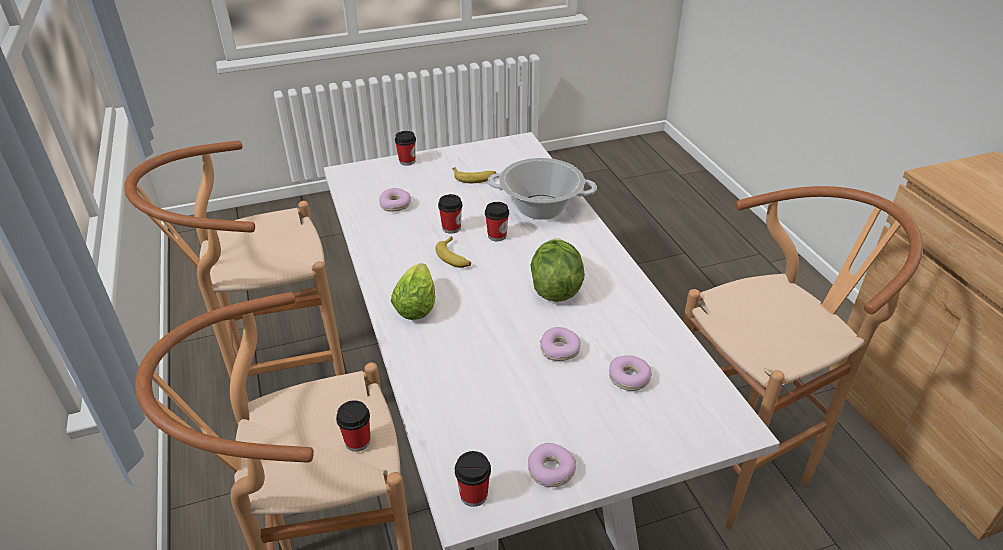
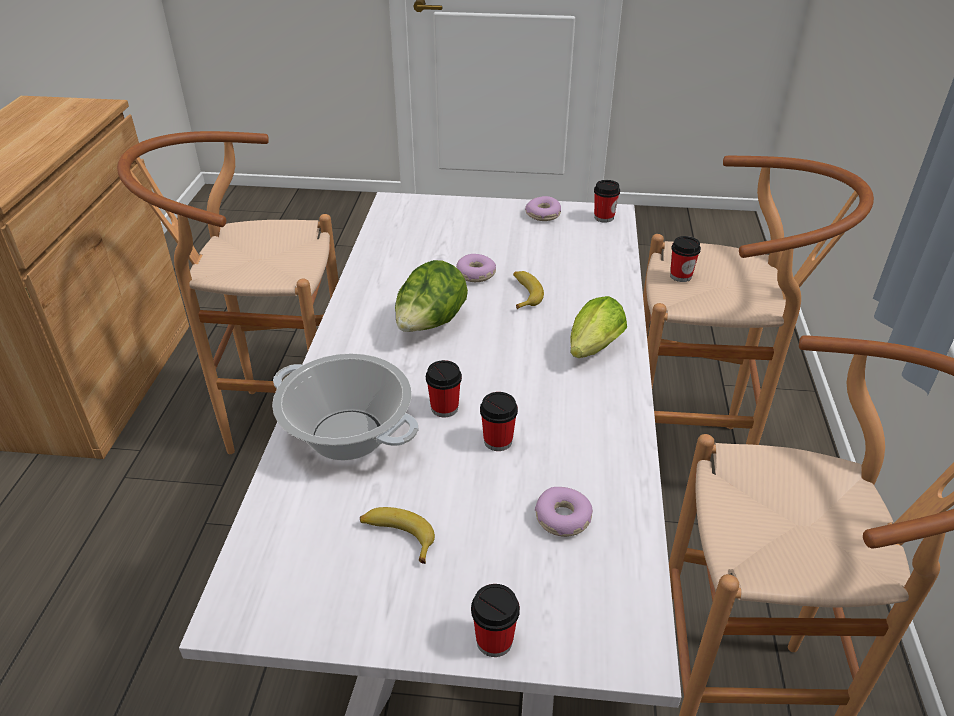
camera: 155 degrees left, 0 degrees up
banana [435,236,471,268] -> banana moved to [513,271,544,309]
donut [609,355,652,391] -> none

